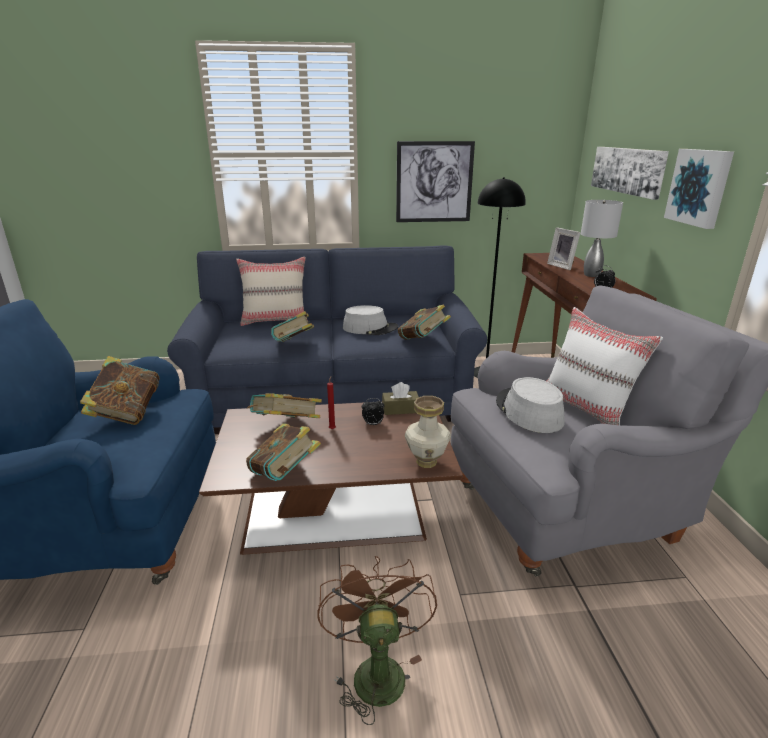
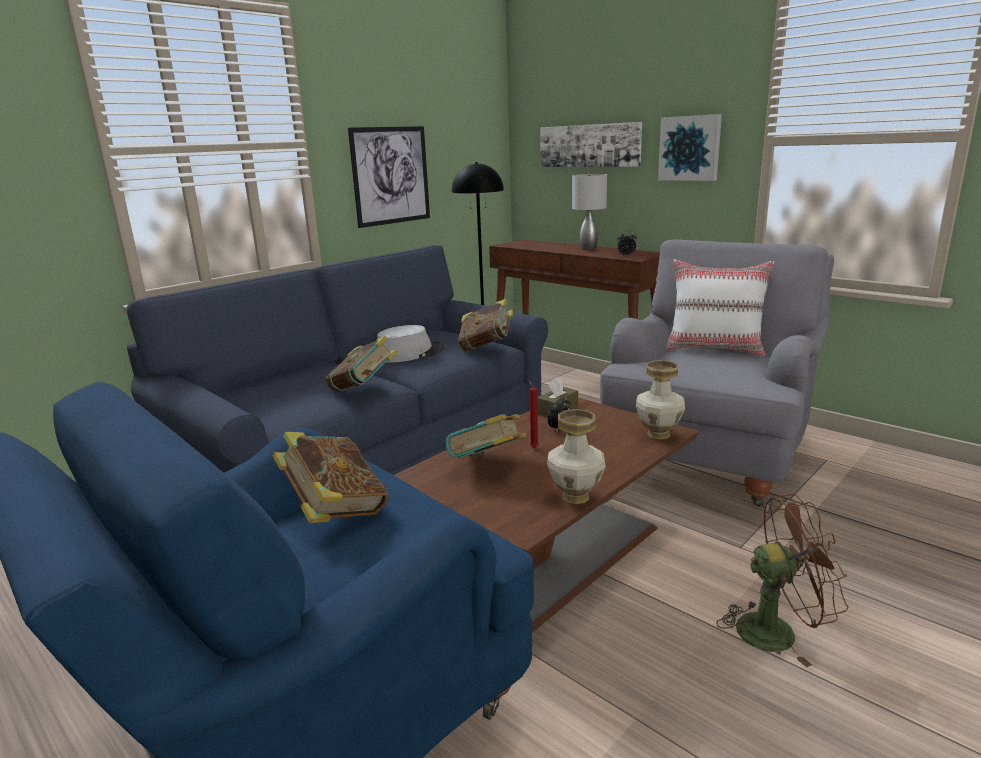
camera: 40 degrees left, 5 degrees down
beige pillow [236,257,308,326] -> none
book [246,423,321,481] -> vase [548,409,606,504]
brown fan [317,556,437,725] -> brown fan turned 135 degrees clockwise [717,494,849,667]
grey hat [496,377,564,433] -> none
picture frame [547,227,580,270] -> none

